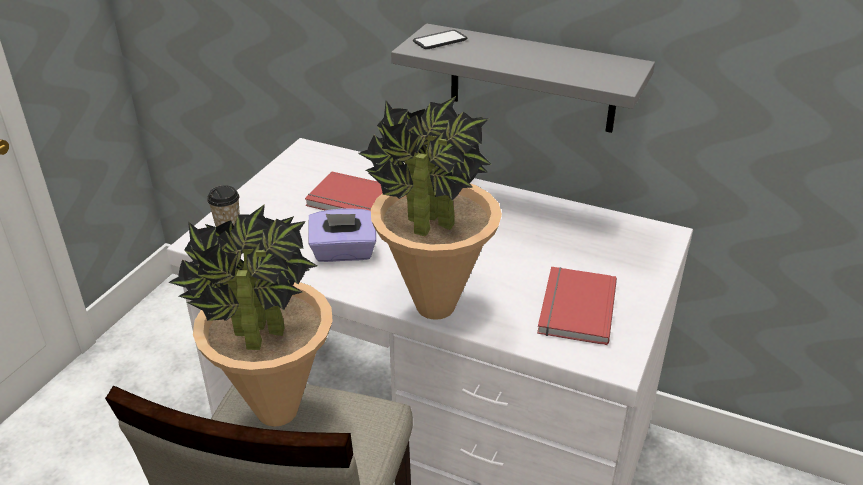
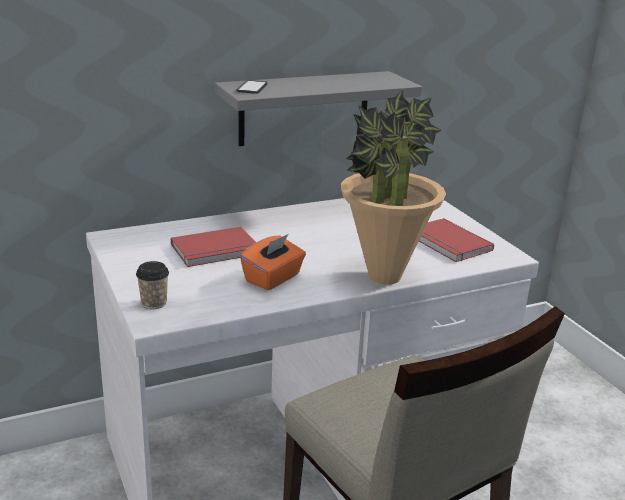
camera: 50 degrees left, 10 degrees down
potted plant [168,204,333,427] -> none
purple tissue box [308,209,376,262] -> orange tissue box [240,234,306,290]

